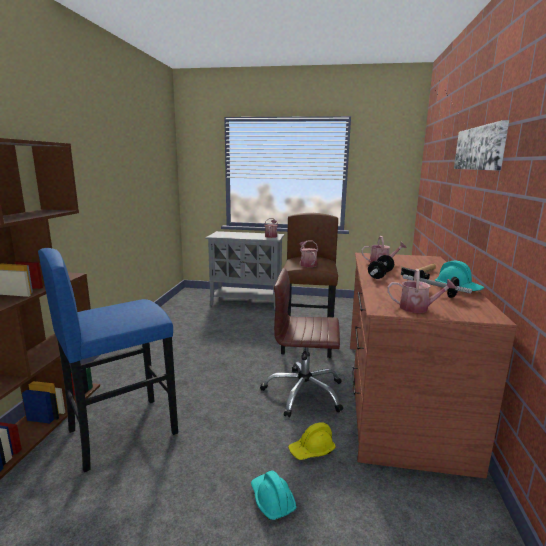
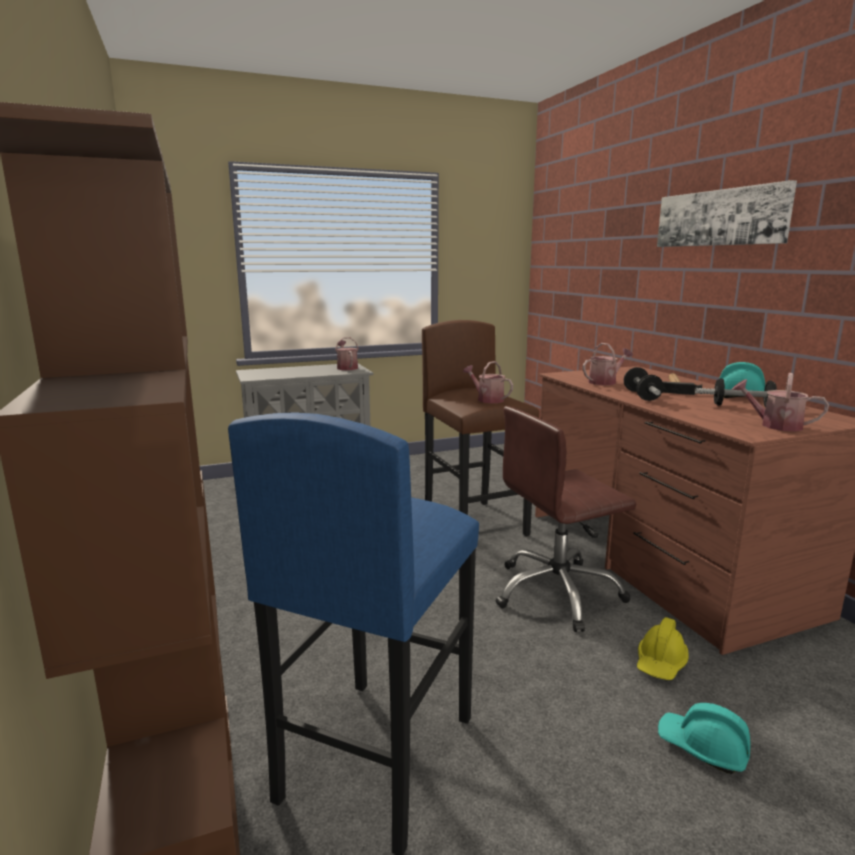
camera: 30 degrees left, 0 degrees up
watering can [388,269,457,313] -> watering can turned 135 degrees counterclockwise [732,373,829,431]

